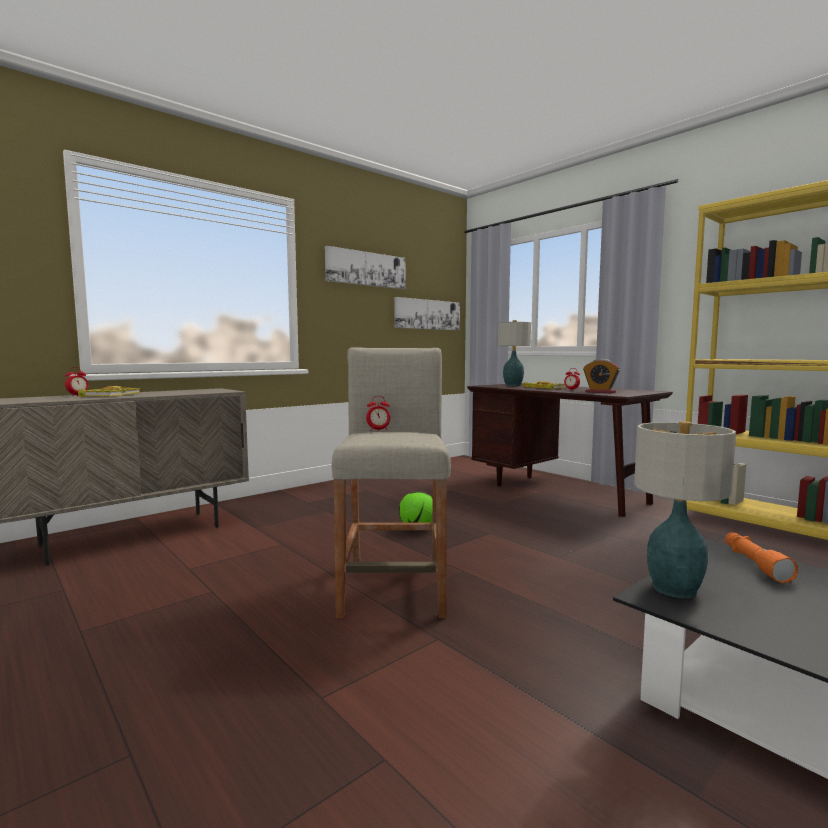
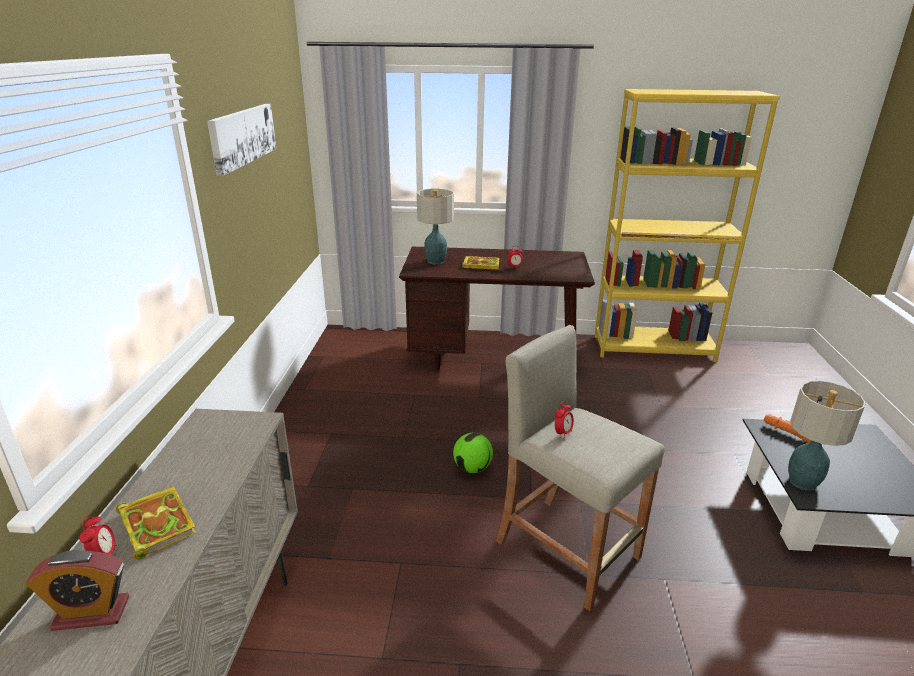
camera: 45 degrees left, 20 degrees up
picture [394,297,460,330] -> none
alarm clock [583,359,620,393] -> alarm clock moved to [26,550,129,631]

